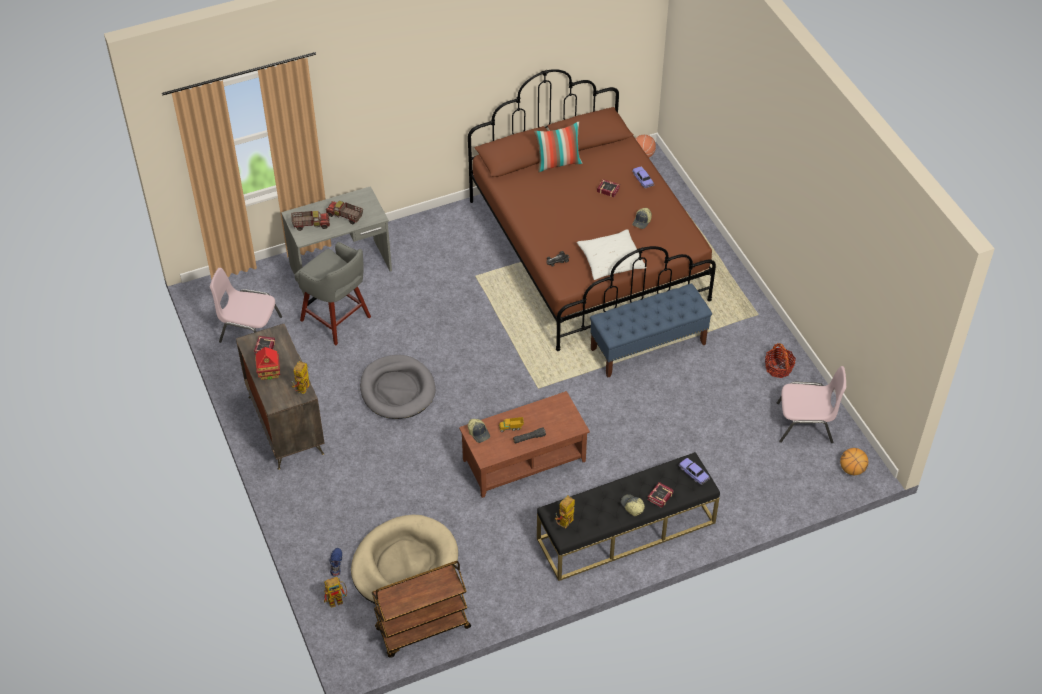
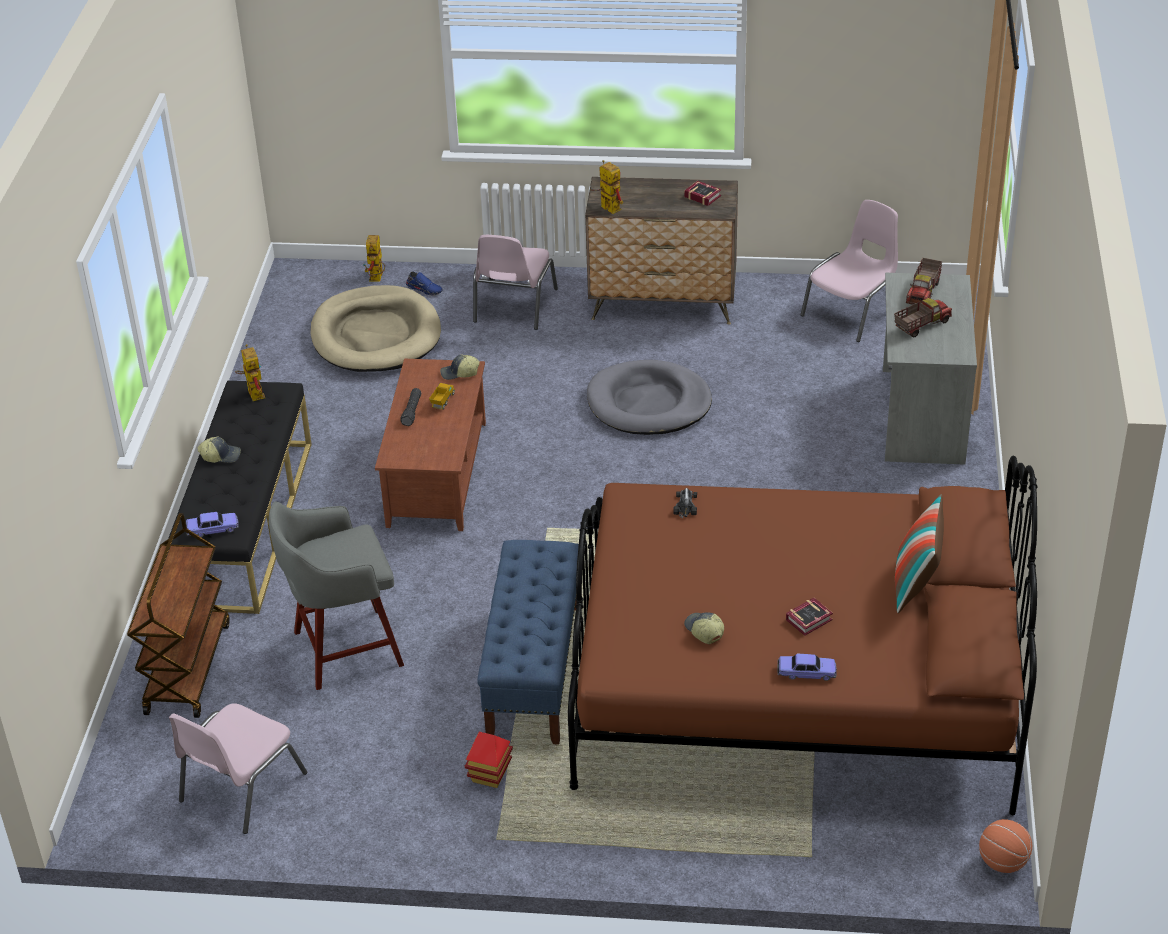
camera: 120 degrees right, 10 degrees down
toy house [255,347,280,380] -> toy house moved to [465,732,513,788]
grey stool [294,242,371,345] -> grey stool moved to [269,501,404,690]
brown cart [372,561,471,658] -> brown cart moved to [127,513,230,718]
white pillow [577,229,647,280] -> none
book [647,482,674,508] -> none
basket [765,343,796,378] -> none
basketball [840,448,868,475] -> none
none -> pink chair [473,235,558,330]

